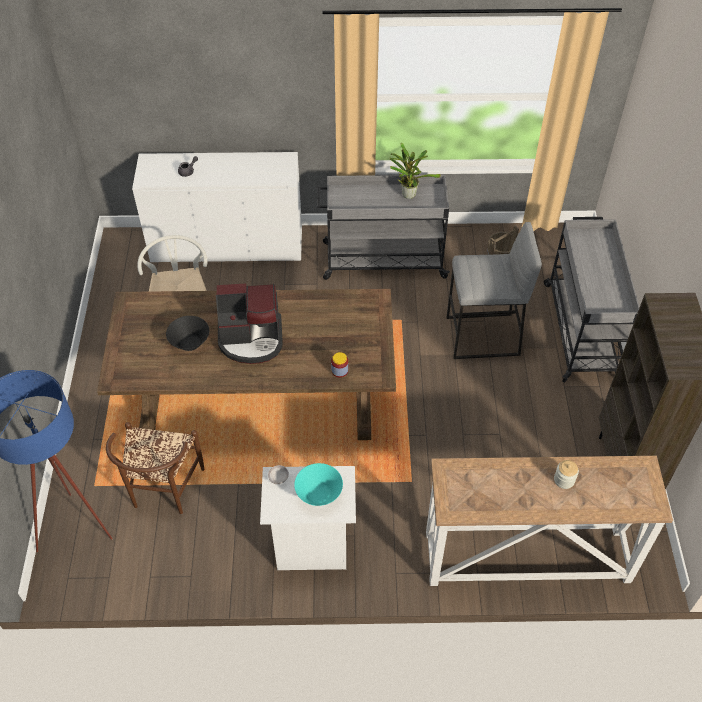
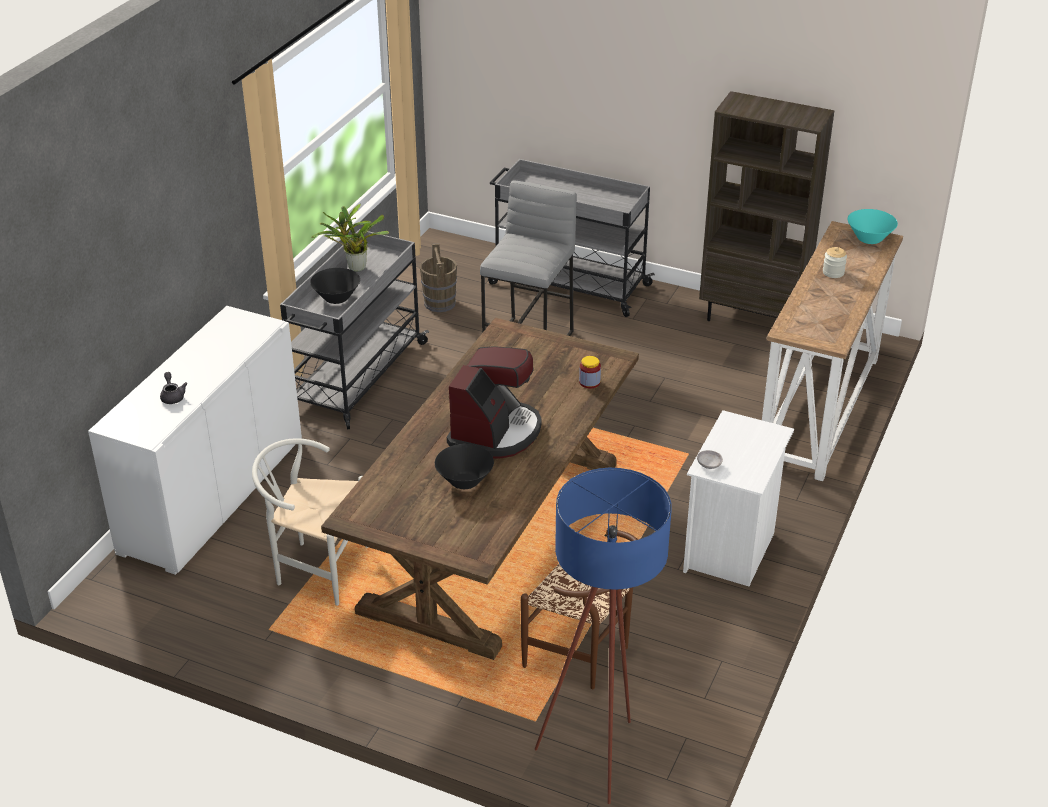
camera: 65 degrees left, 15 degrees down
turquoise bowl [294,463,343,506] -> turquoise bowl moved to [848,209,898,244]
none -> black bowl [310,268,360,304]

